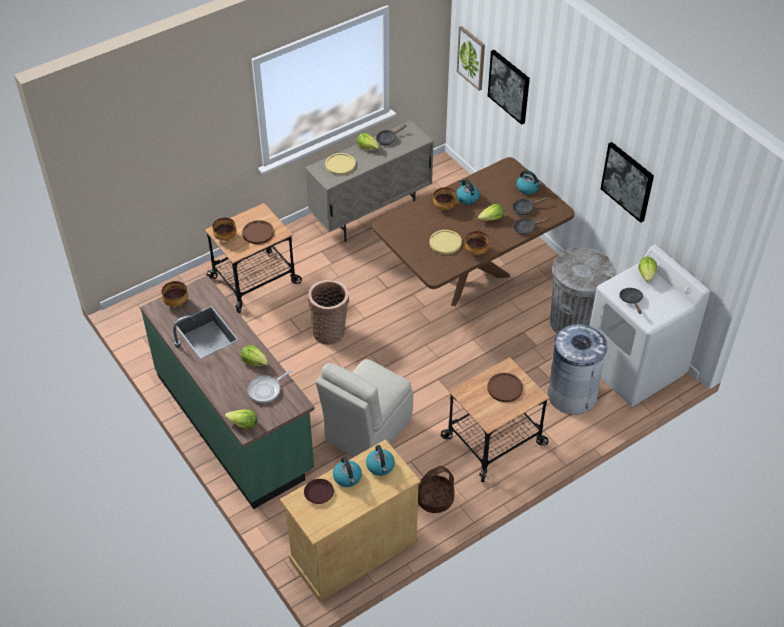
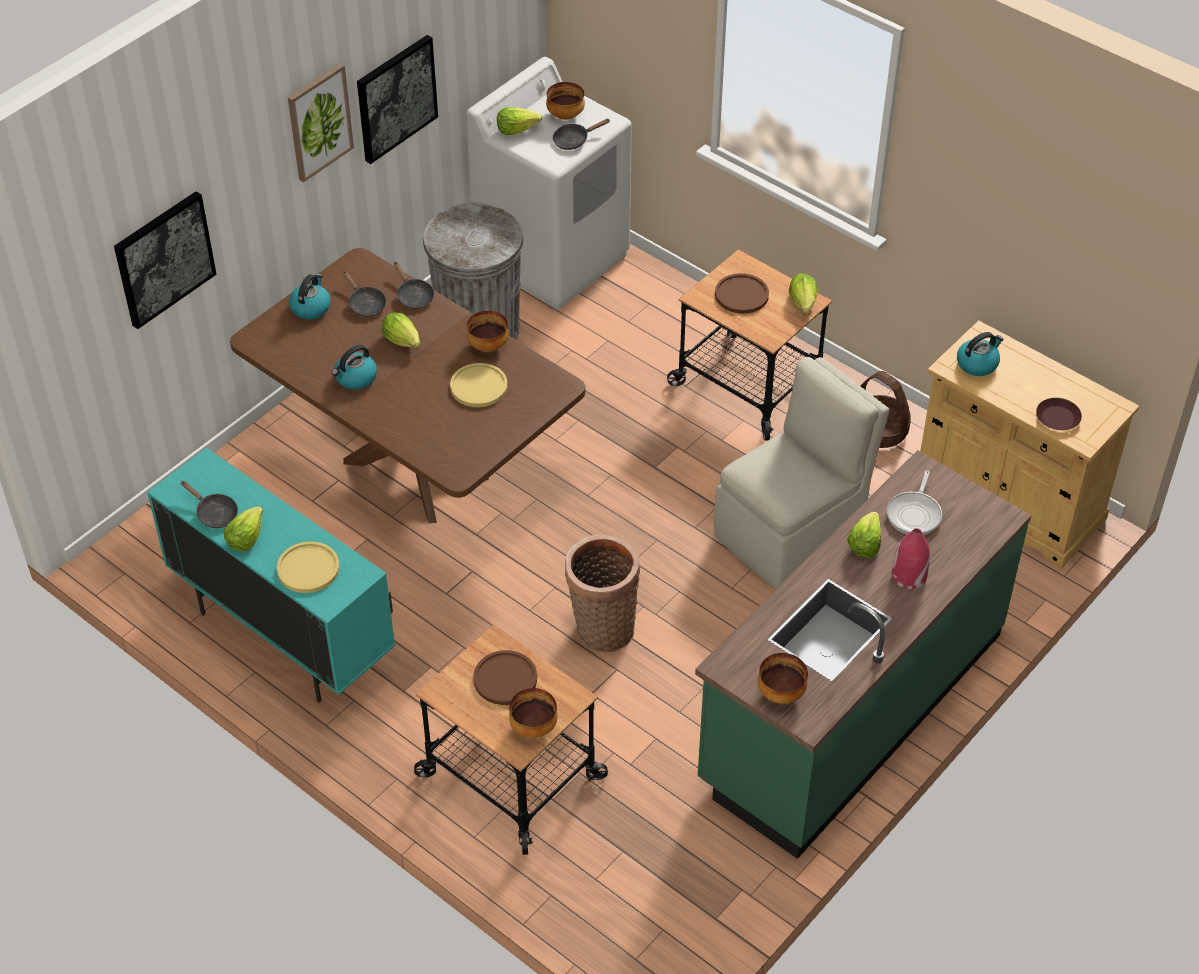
camera: 105 degrees left, 0 degrees up
lettuce [225,410,258,429] -> lettuce moved to [789,273,818,313]
frying pan [248,370,292,403] -> frying pan turned 75 degrees clockwise [887,471,942,535]
beige cabinet [305,120,434,242] -> turquoise cabinet [147,447,395,703]
beige chair [316,359,413,457] -> beige chair turned 60 degrees counterclockwise [714,357,889,589]
kettle [333,456,362,487] -> none
bowl [433,187,457,210] -> bowl moved to [546,82,585,120]
picture [457,26,485,91] -> picture moved to [288,63,354,183]
grey trash can [548,324,607,415] -> none
none -> red vase [892,528,930,589]

